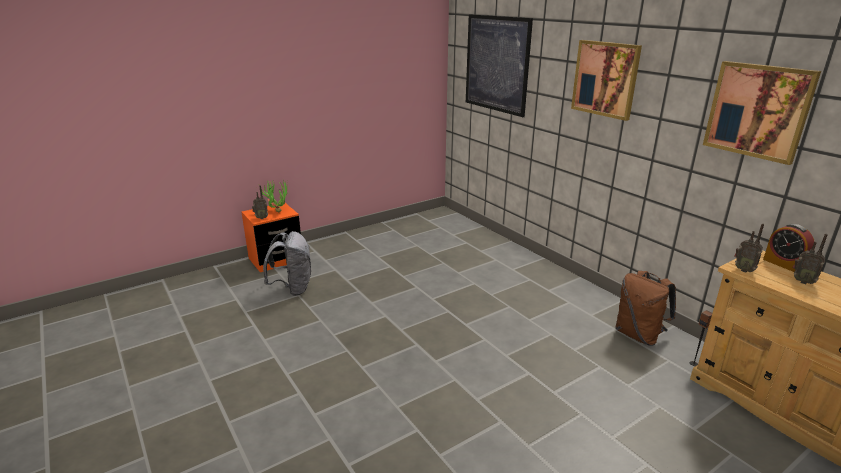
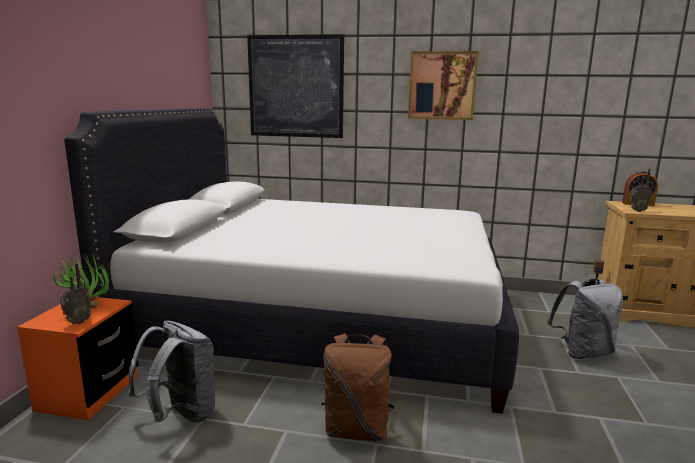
camera: 45 degrees left, 10 degrees down
brown backpack [616,271,676,346] -> brown backpack moved to [321,334,395,441]
picture [703,61,821,165] -> none
radio [793,234,828,284] -> none
none -> white bed [64,108,519,414]
none -> grey backpack [547,278,623,359]

